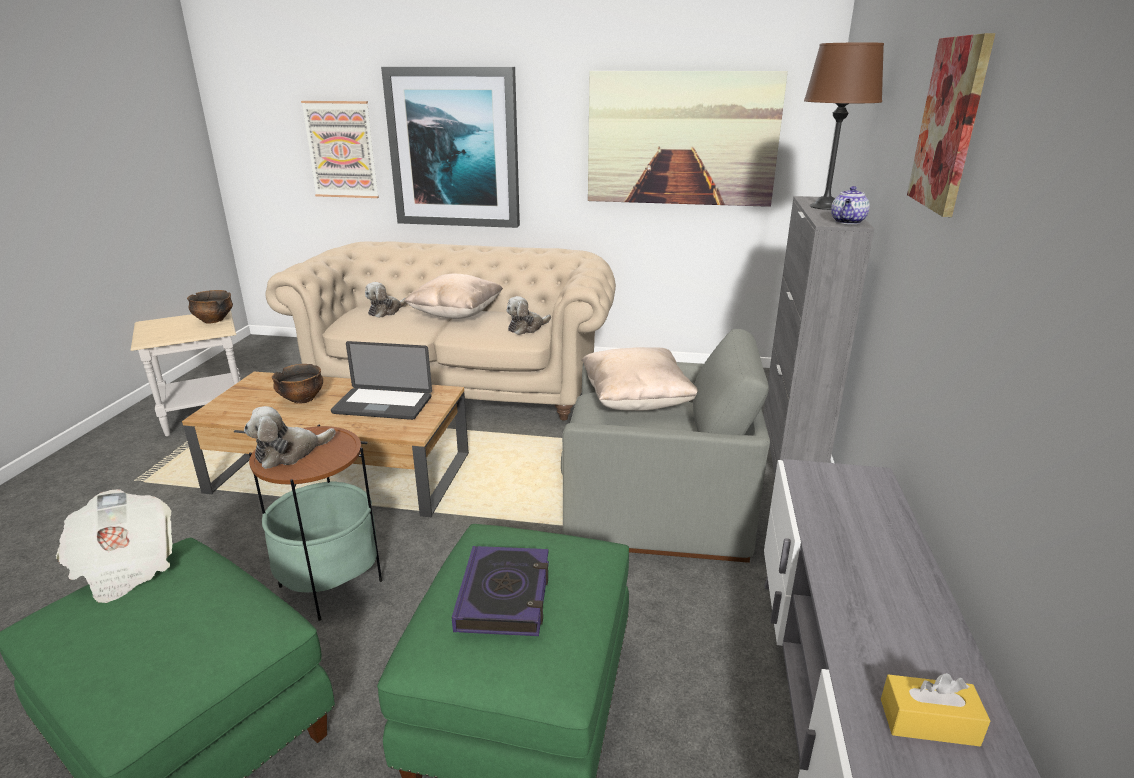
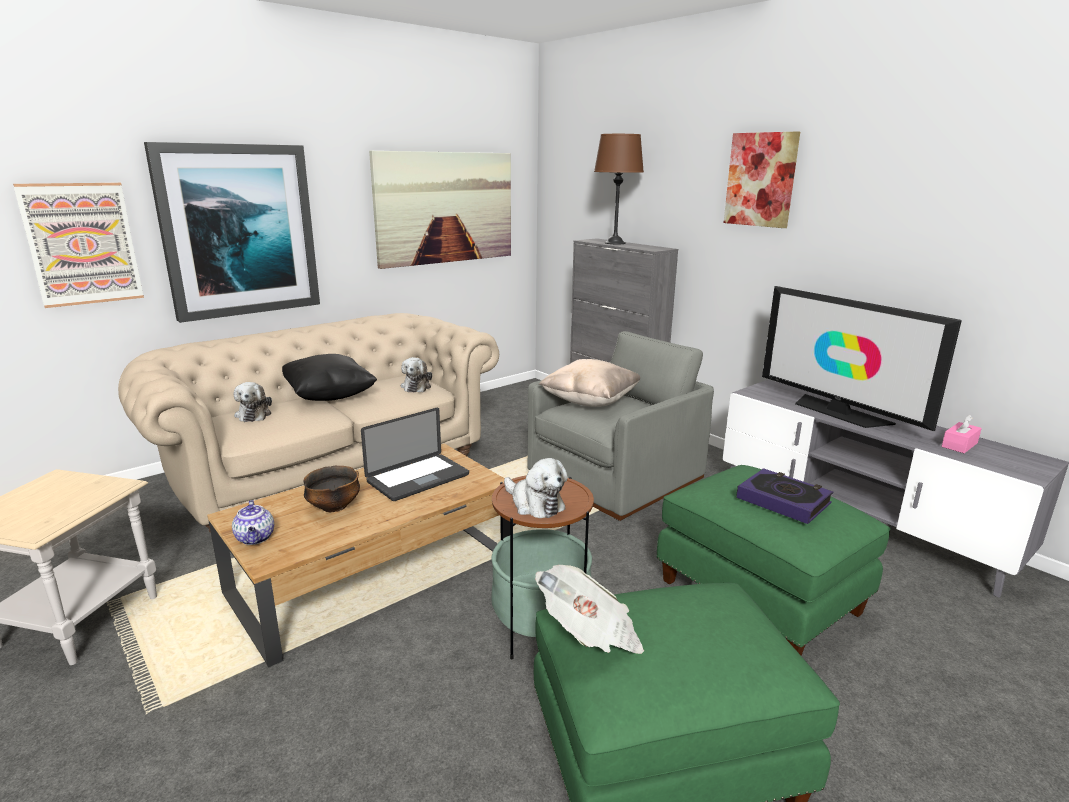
camera: 50 degrees left, 5 degrees down
bowl [187,290,233,324] -> none
plush toy [244,406,336,469] -> plush toy turned 45 degrees counterclockwise [504,458,568,518]
beige pillow [403,274,503,319] -> black pillow [282,354,377,401]
teapot [831,186,870,224] -> teapot moved to [232,500,274,545]
yellow tissue box [881,673,990,747] -> pink tissue box [941,414,982,453]
none -> television [762,286,962,431]

